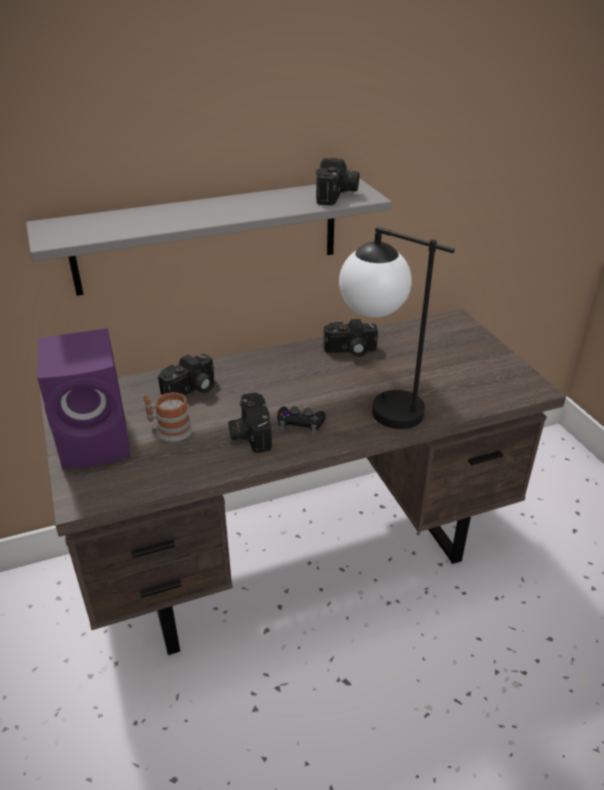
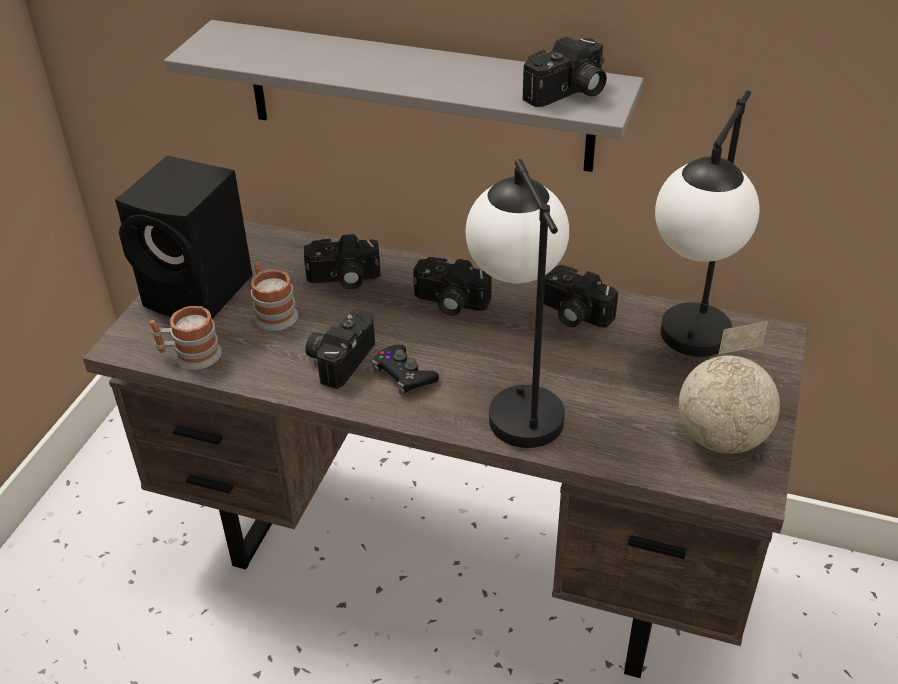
camera: 40 degrees right, 5 degrees up
purple speaker [37,328,131,469] -> black speaker [115,156,253,320]
none -> mug [149,306,222,370]
none -> camera [413,257,492,316]
none -> table lamp [655,91,760,357]
none -> globe [679,321,780,454]

